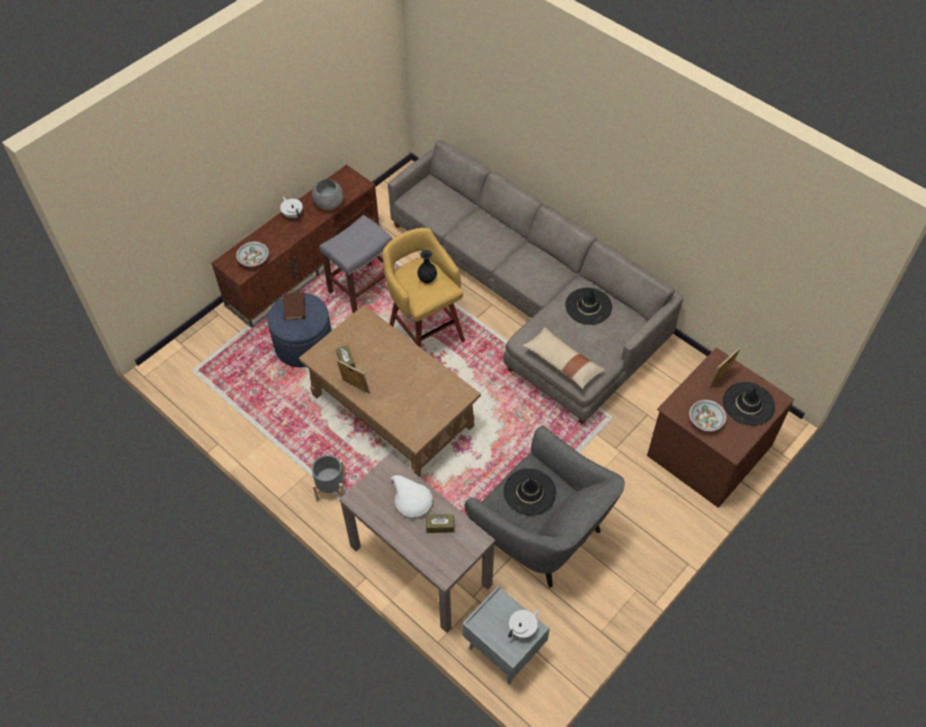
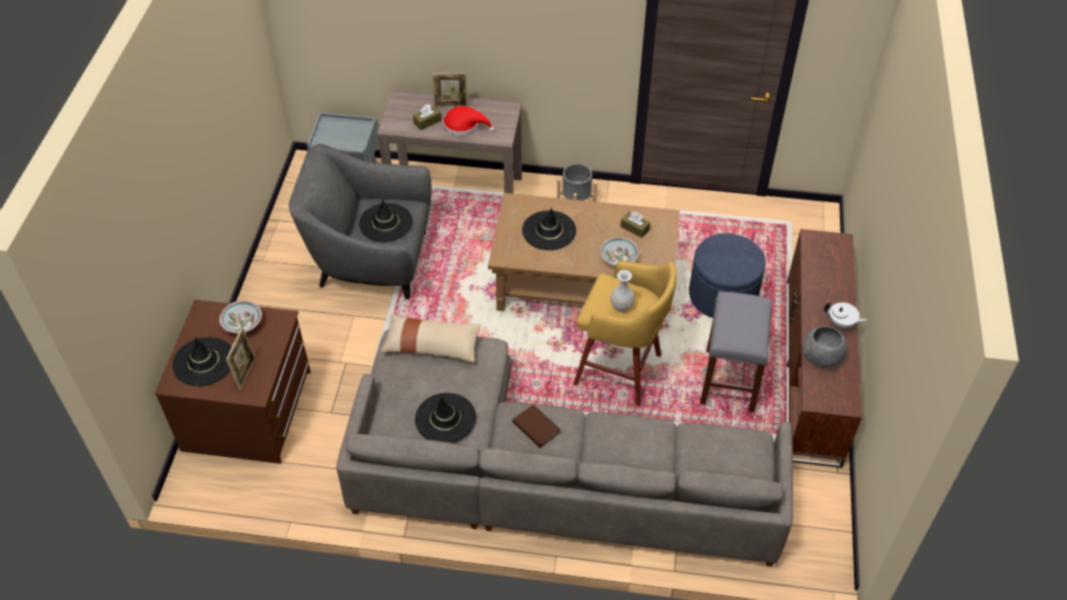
camera: 145 degrees right, 5 degrees down
bowl [236,242,269,267] -> bowl moved to [600,237,639,266]
brown book [283,292,306,321] -> brown book moved to [512,404,560,448]
picture frame [336,359,370,394] -> picture frame moved to [432,73,468,108]
white hat [390,475,433,520] -> red hat [443,106,494,136]
black vase [417,250,437,284] -> white vase [610,270,635,312]
white teapot [508,609,540,638] -> none
none -> black hat [522,208,576,250]

